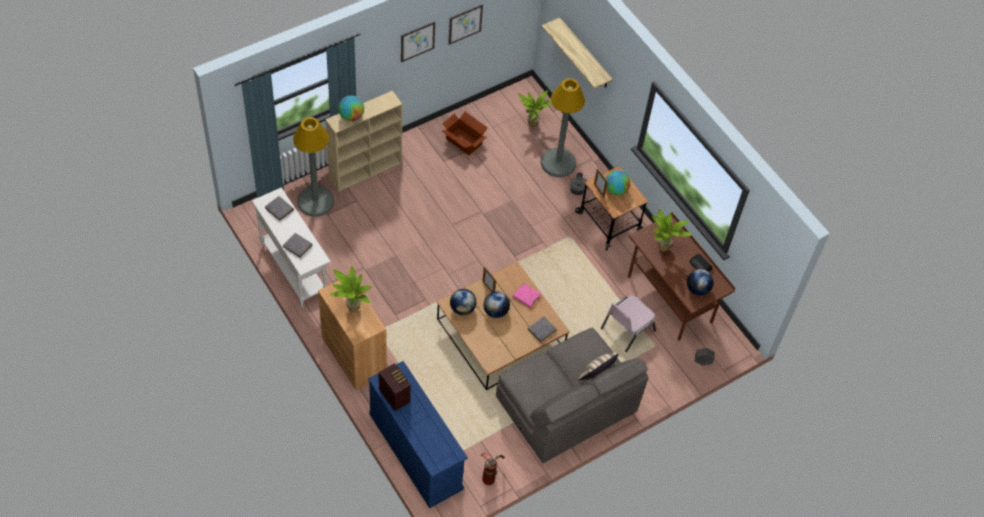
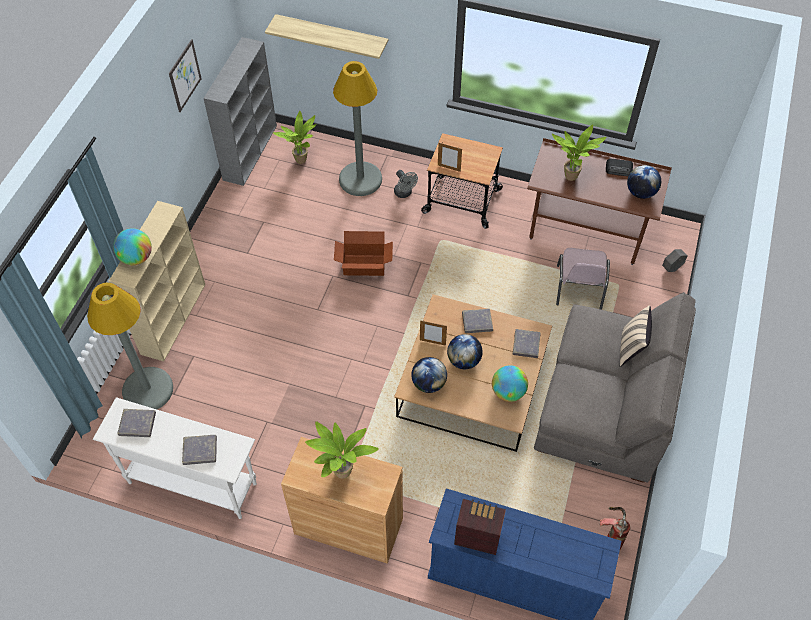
camera: 35 degrees left, 0 degrees up
picture [401,21,435,62] -> none
cardboard box [442,112,488,155] -> cardboard box moved to [334,231,393,276]
pink book [513,283,541,308] -> grey book [462,309,493,333]
globe [606,170,630,196] -> globe moved to [492,365,528,402]
none -> grey bookcase [203,37,277,186]

